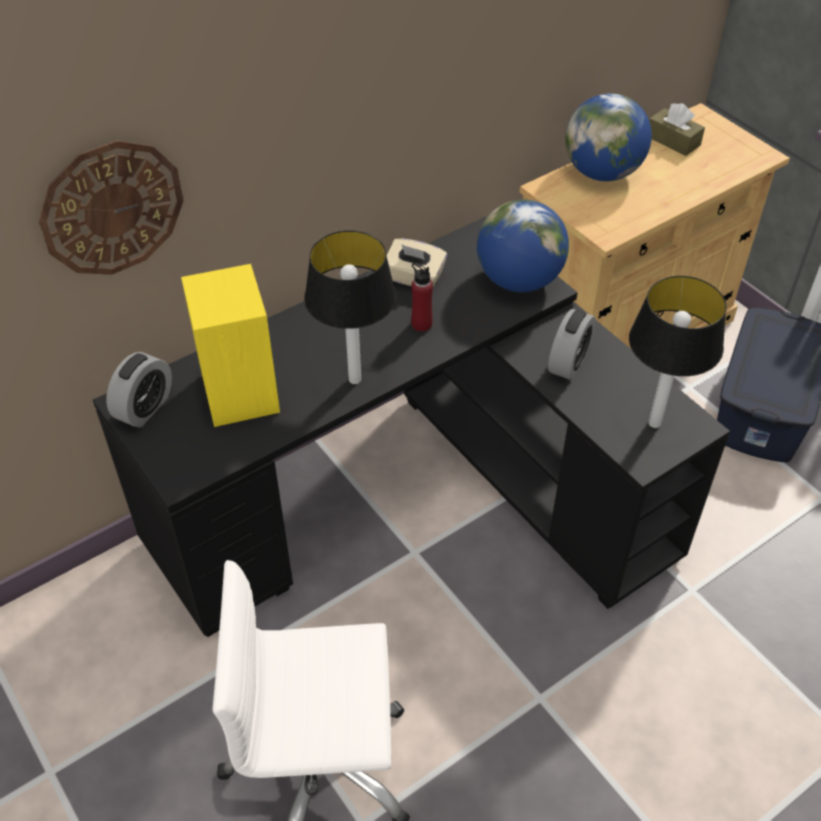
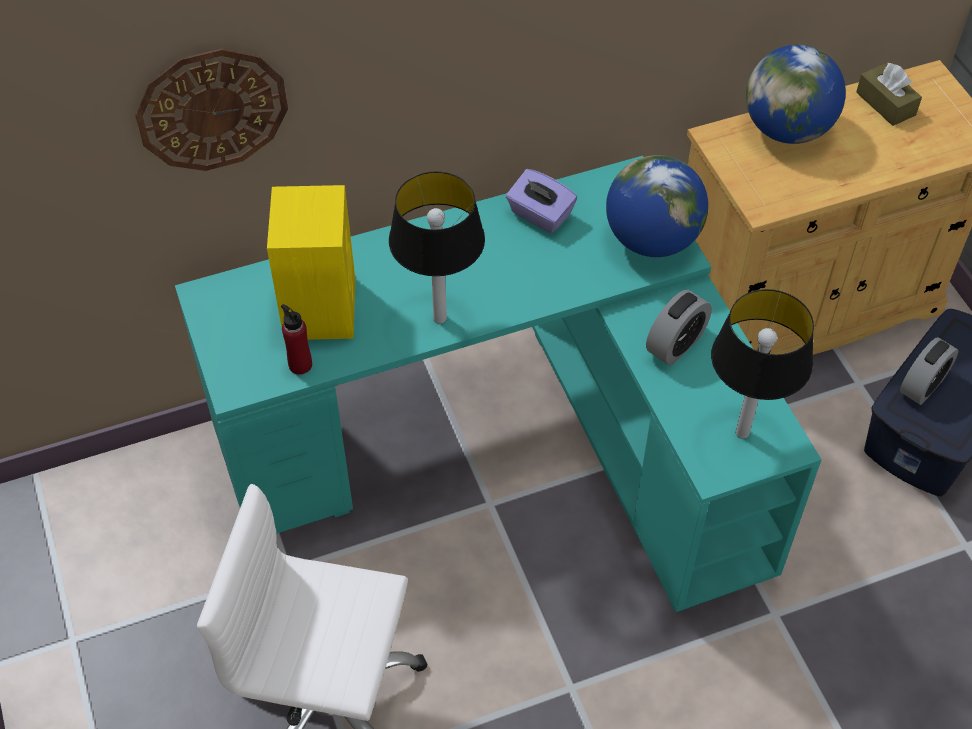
camera: 15 degrees right, 5 degrees up
black desk [93,217,730,637] -> turquoise desk [175,156,822,613]
alarm clock [106,352,172,427] -> alarm clock moved to [900,337,959,405]
beige tissue box [387,239,447,287] -> purple tissue box [506,169,577,233]
red bottle [411,263,433,332] -> red bottle moved to [281,304,312,375]

